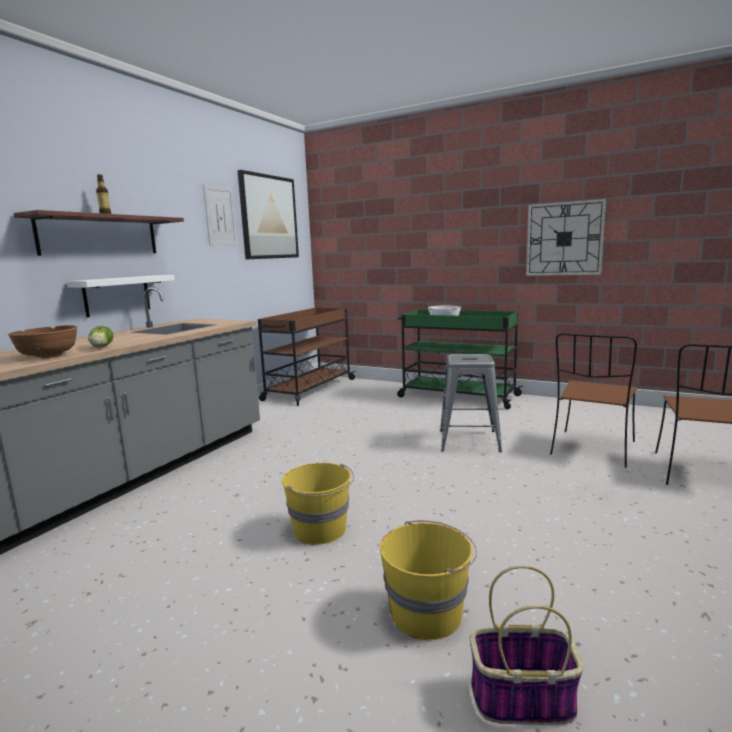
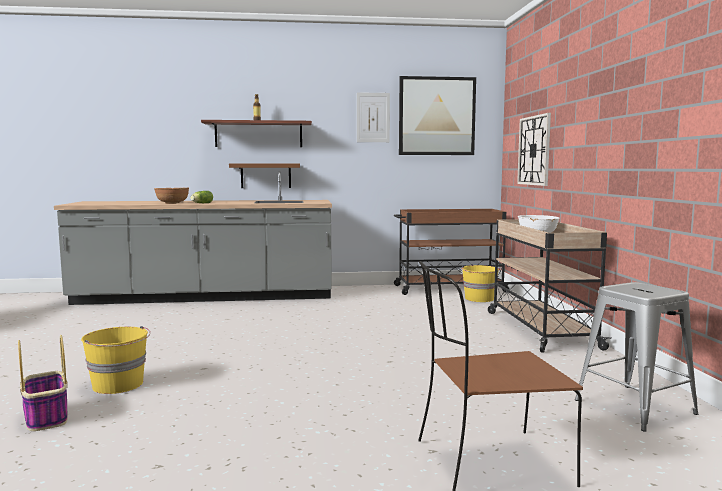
camera: 55 degrees right, 5 degrees down
white shelf [67,275,175,317] -> brown shelf [229,163,300,188]
yellow bucket [282,463,354,545] -> yellow bucket moved to [461,265,500,302]
green cart [397,309,523,409] -> beige cart [488,219,611,353]
grey stool [440,354,502,452] -> grey stool moved to [575,282,699,432]
wall clock [526,199,606,276] -> wall clock moved to [517,113,551,186]
brown chair [550,333,637,468] -> none

